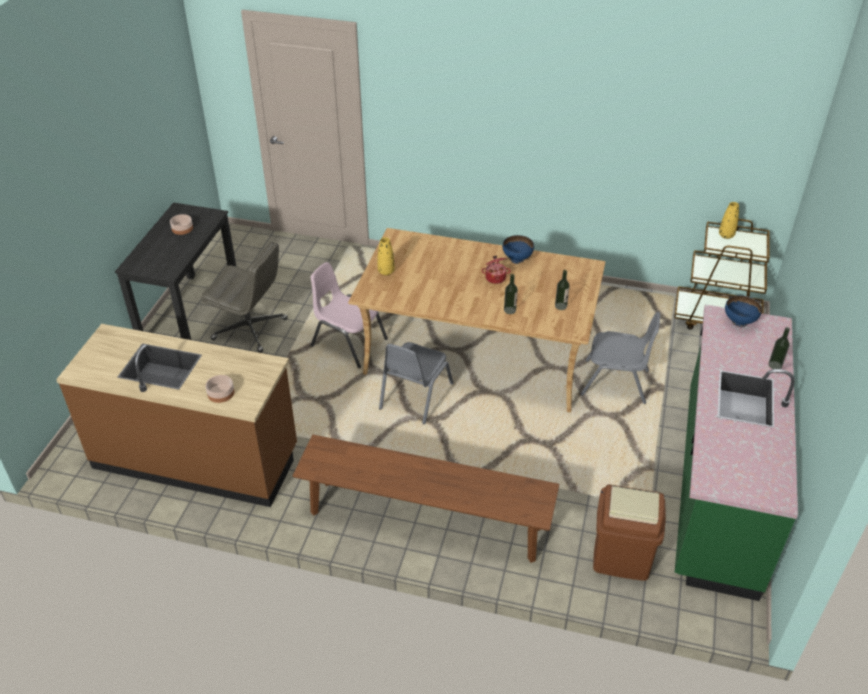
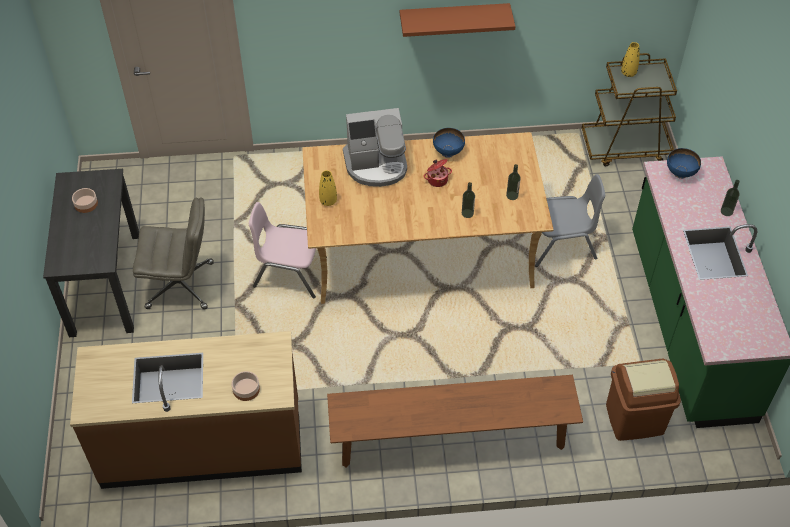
camera: 20 degrees left, 10 degrees up
grey chair [379,342,453,424] -> none
none -> coffee machine [343,108,407,187]
none -> brown shelf [400,3,515,37]

